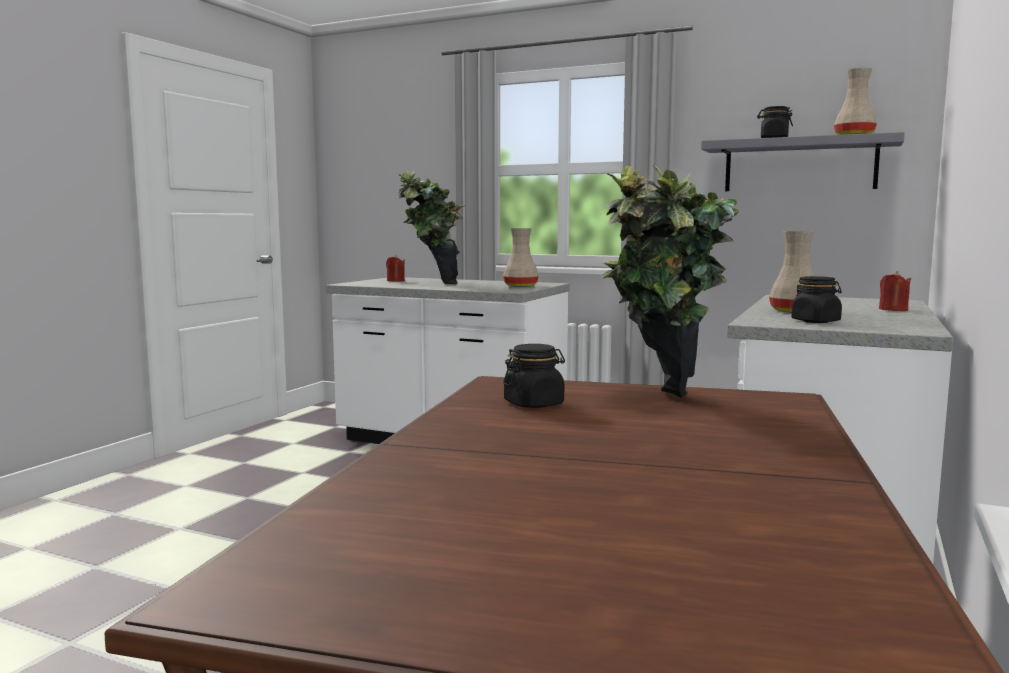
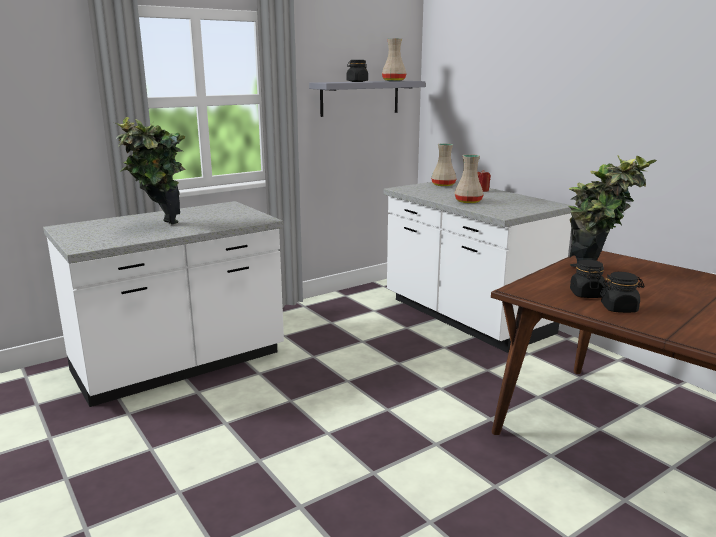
camera: 60 degrees left, 10 degrees up
red candle [386,255,405,282] -> none
beige vase [503,228,539,287] -> beige vase moved to [431,143,457,186]
black jar [791,276,842,323] -> black jar moved to [600,272,645,313]

